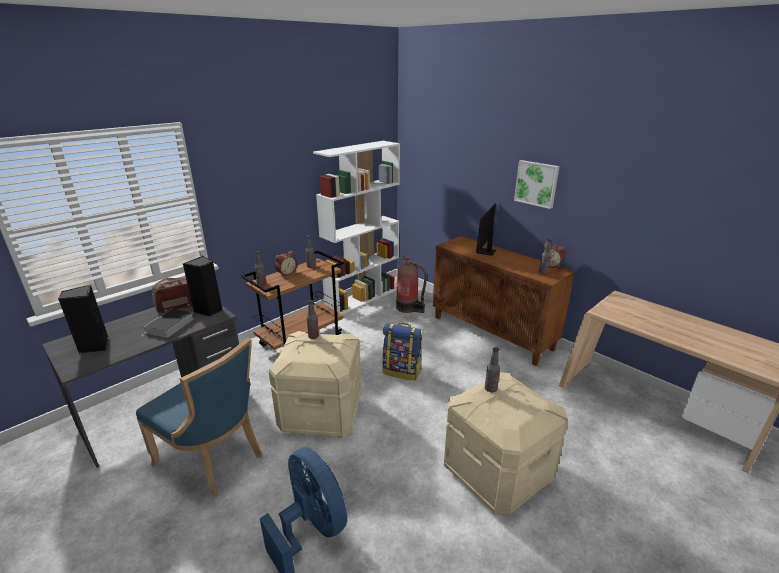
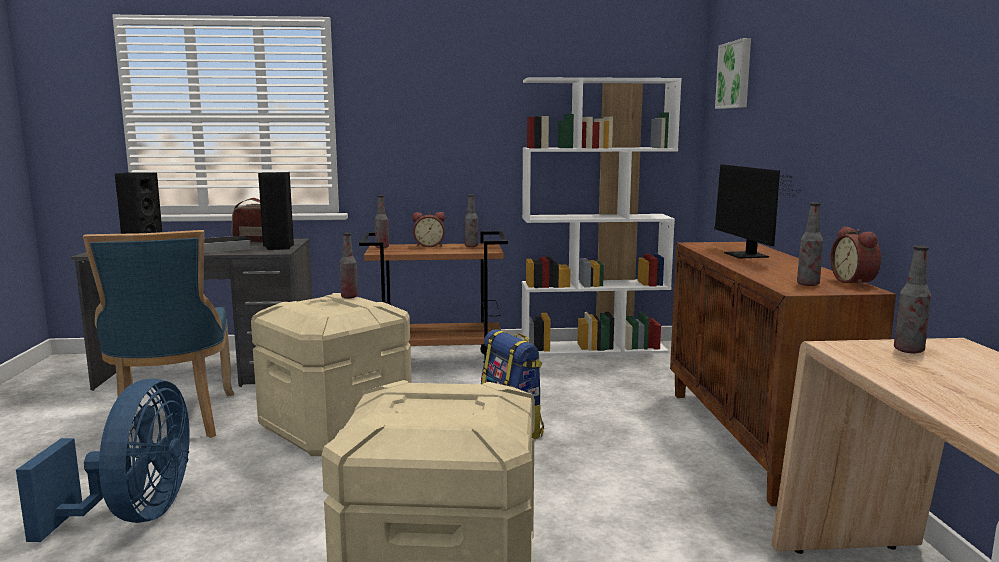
camera: 40 degrees right, 15 degrees down
fire extinguisher [396,254,427,313] -> none
monitor [476,203,496,256] -> monitor turned 75 degrees counterclockwise [714,164,800,258]
bottle [485,347,500,393] -> bottle moved to [894,245,931,353]
picture [514,160,560,209] -> picture moved to [715,38,751,109]

